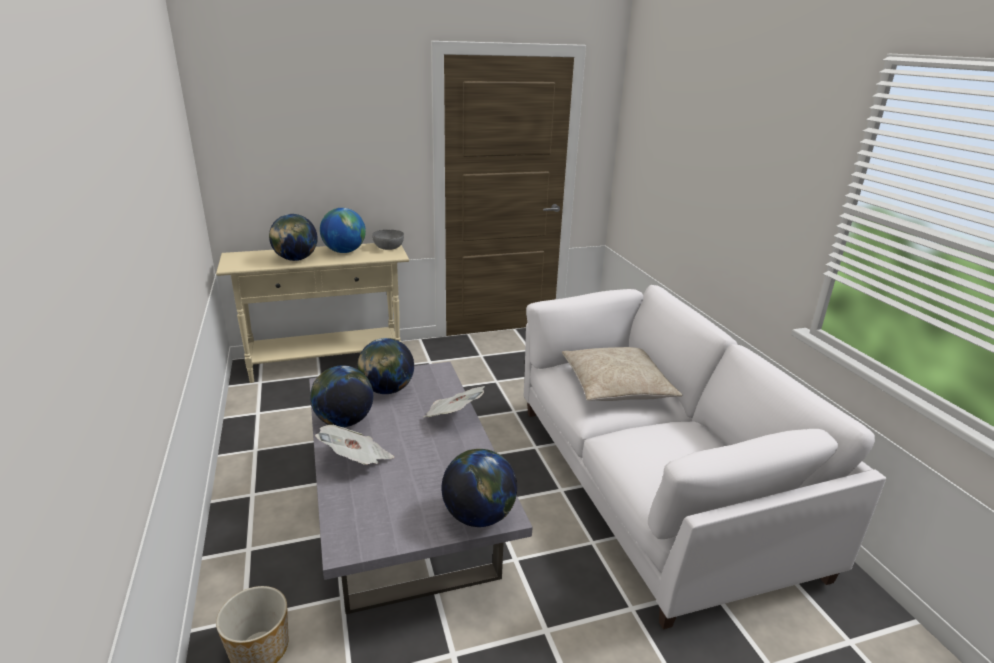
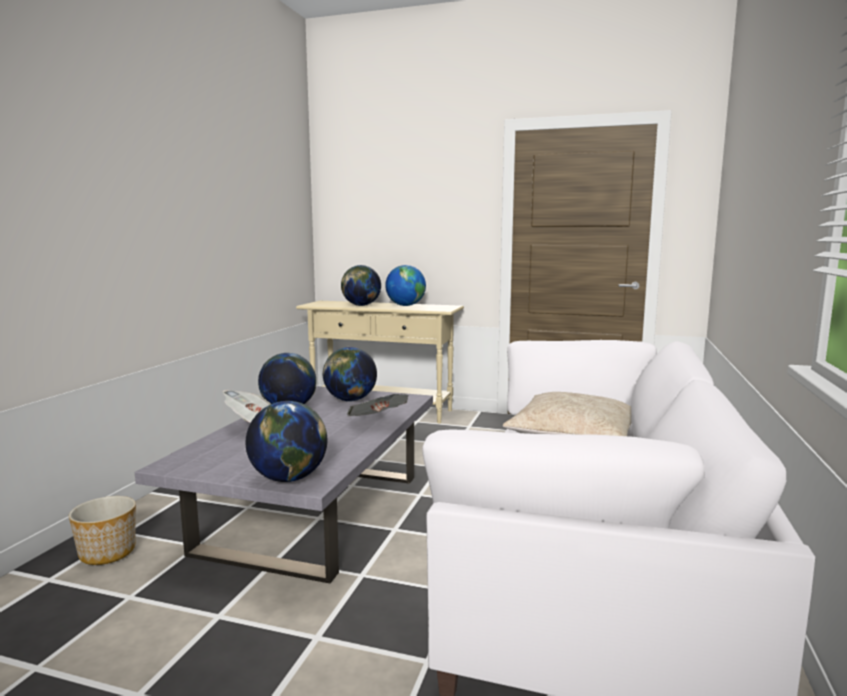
camera: 35 degrees right, 15 degrees down
grey bowl [372,230,404,250] -> none

